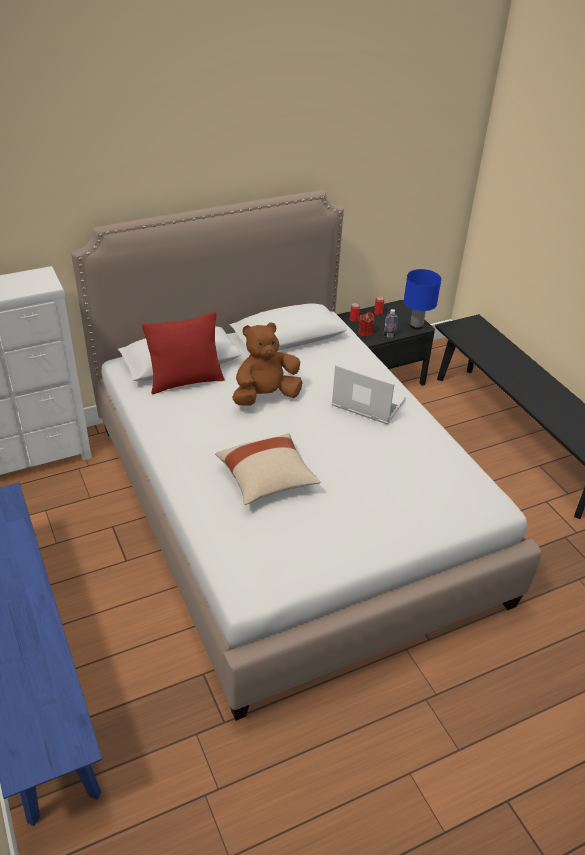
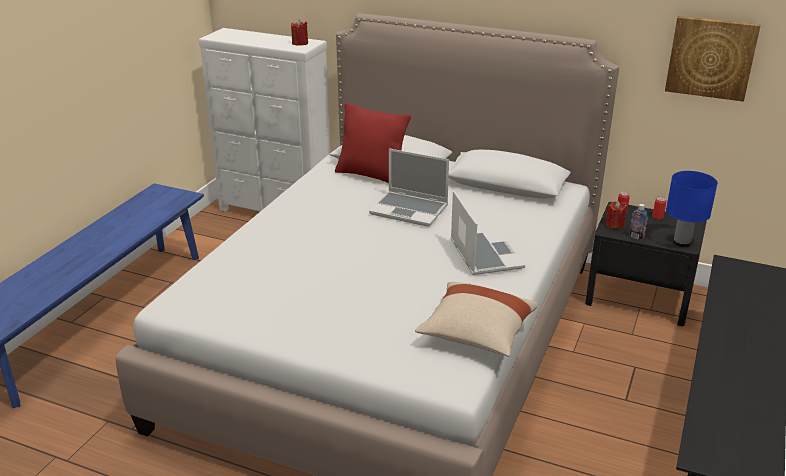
camera: 50 degrees right, 10 degrees down
beige pillow [215,433,320,505] -> beige pillow moved to [415,282,538,357]
brown plush toy [232,322,302,406] -> laptop [369,148,449,227]
none -> red candle [291,19,308,46]
none -> picture [665,16,761,102]

